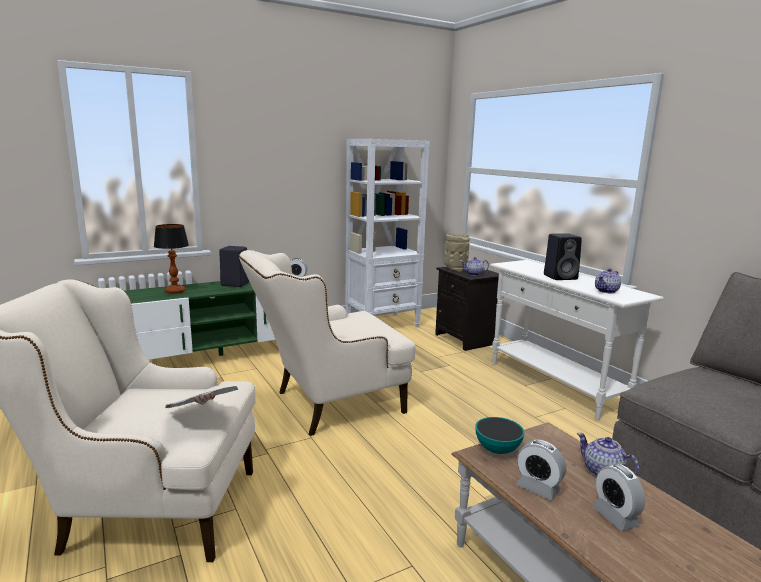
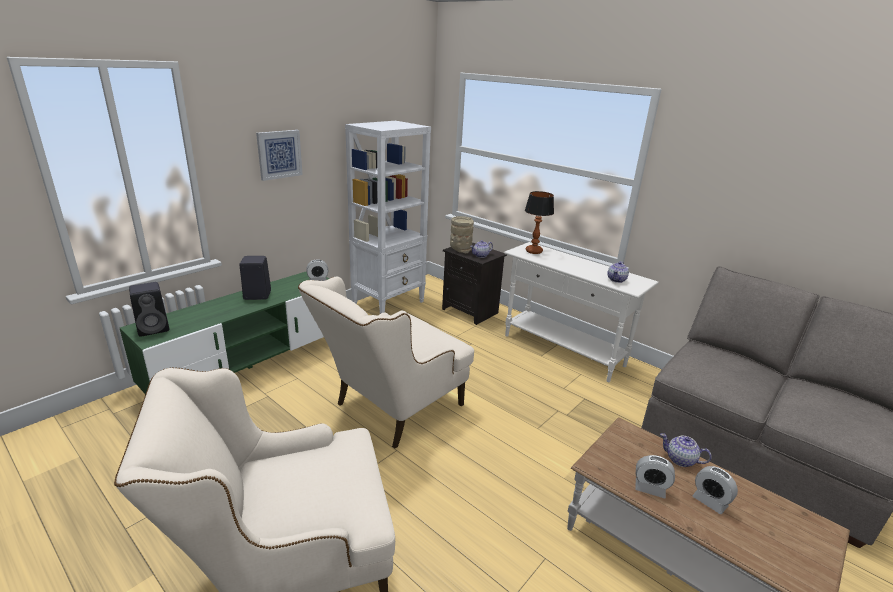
camera: 20 degrees left, 10 degrees up
table lamp [154,224,189,294] -> table lamp moved to [525,191,554,254]
newspaper [165,386,238,408] -> none
bowl [475,417,525,454] -> none
black speaker [544,233,582,280] -> black speaker moved to [129,282,169,337]
none -> picture [256,130,303,181]

